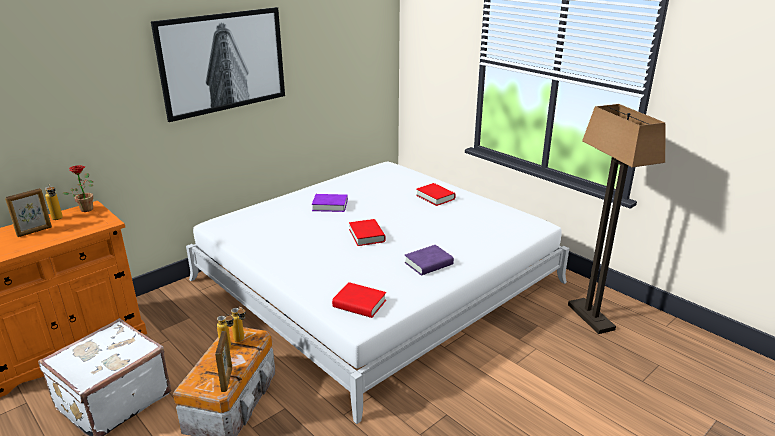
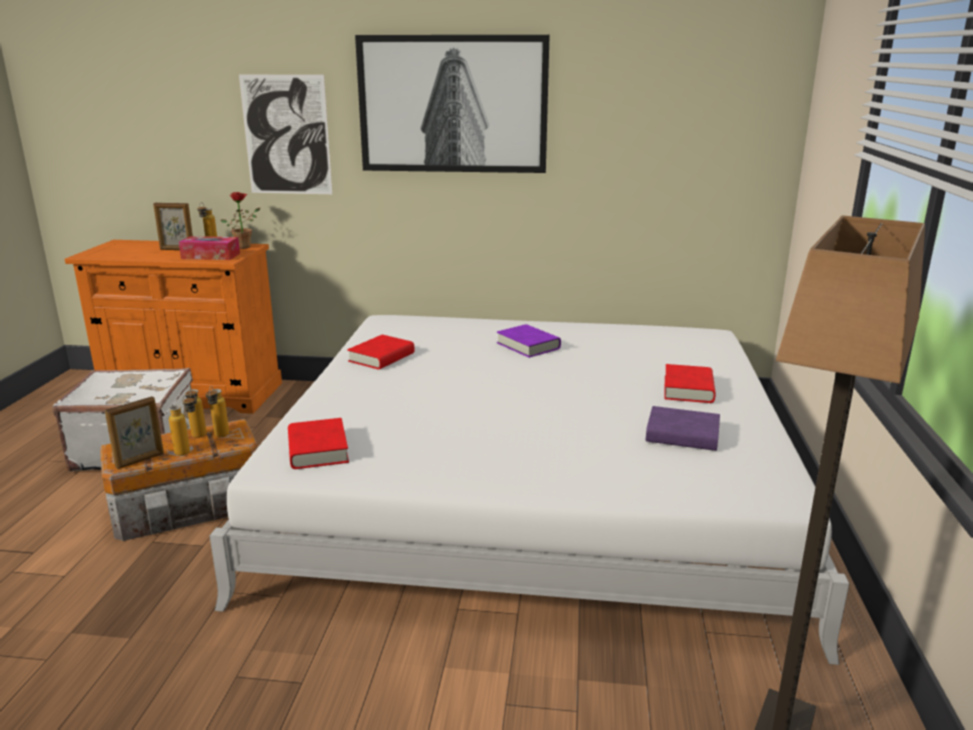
camera: 50 degrees right, 5 degrees down
red book [349,219,386,246] -> red book moved to [347,335,414,370]
purple book [404,245,454,275] -> purple book moved to [646,406,720,451]
none -> bottle [169,394,196,456]
none -> tissue box [179,236,240,260]
none -> picture [239,75,333,194]

